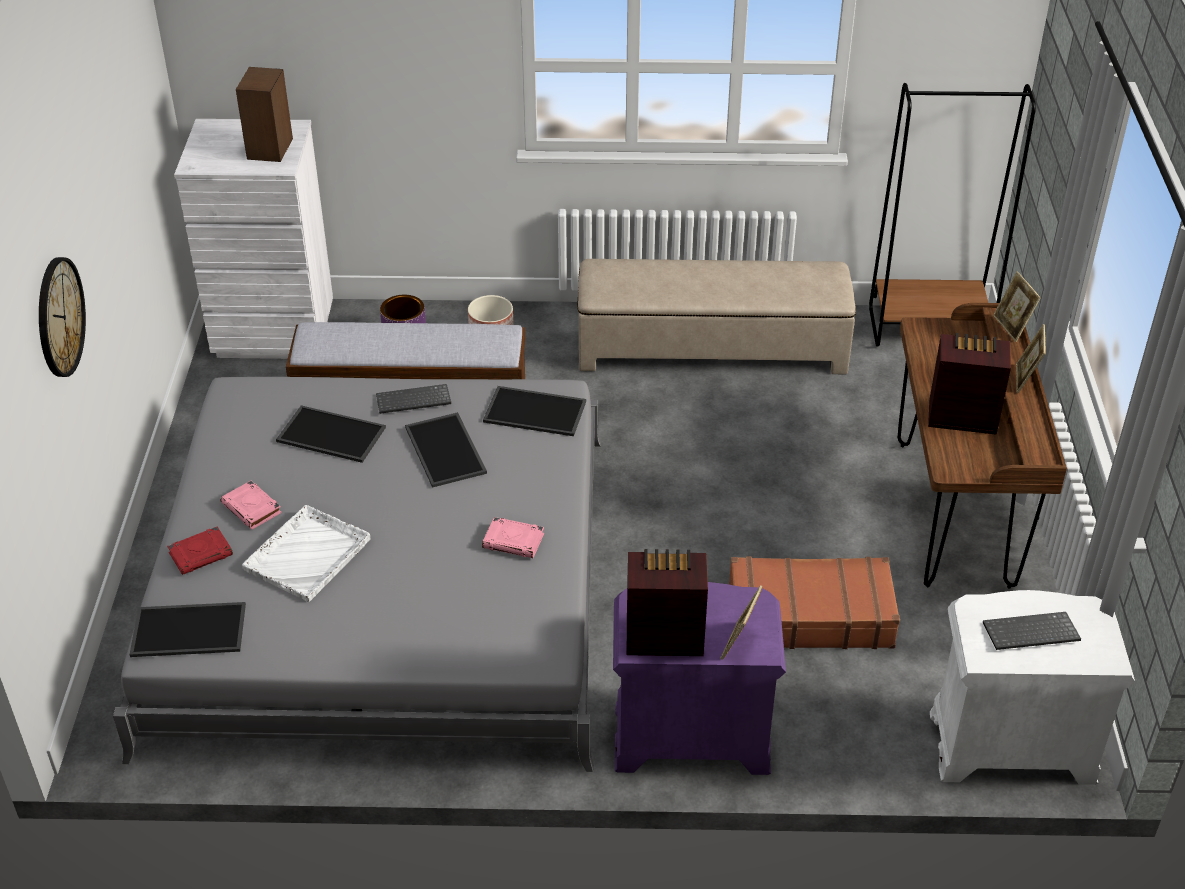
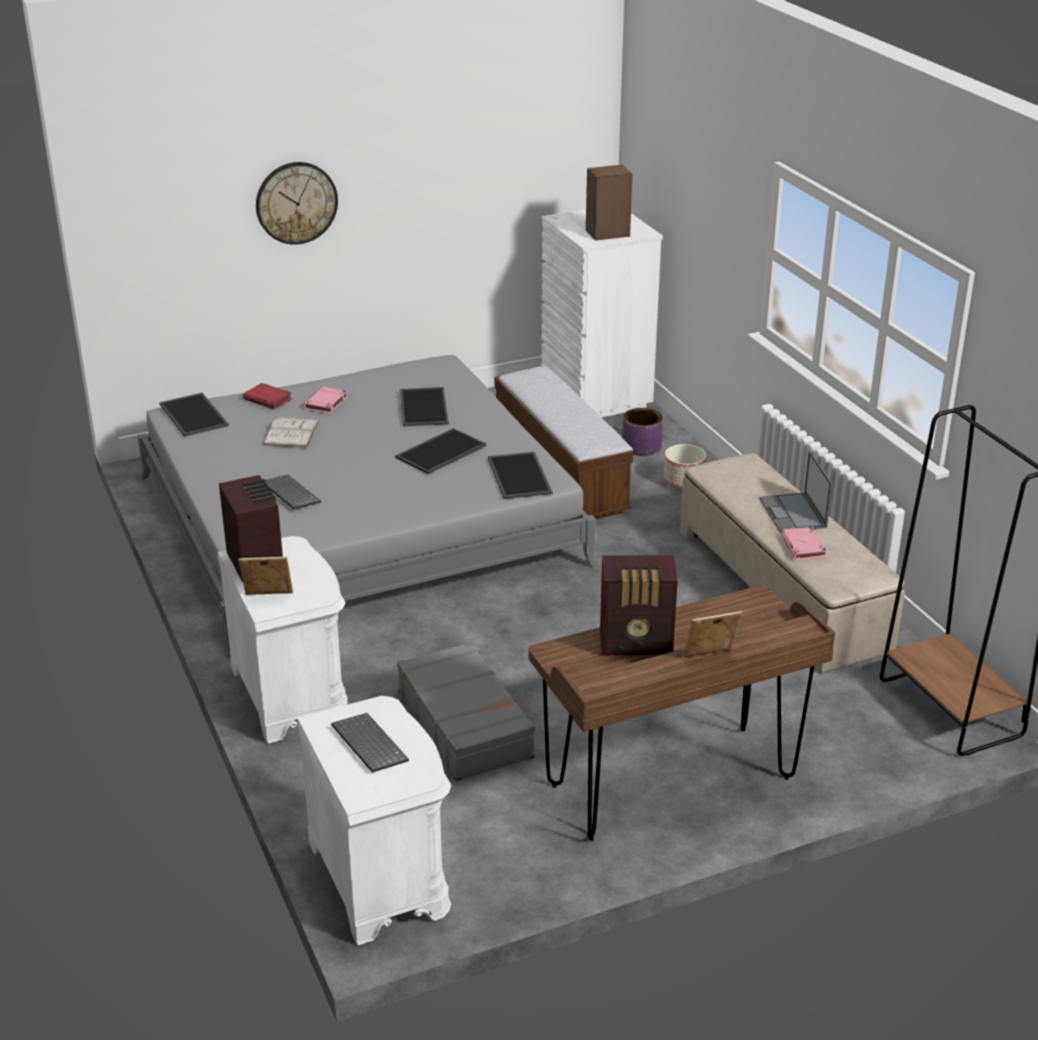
camera: 65 degrees right, 10 degrees down
white tray [242,505,371,602] -> white book [264,418,320,448]
keyboard [376,384,451,414] -> keyboard moved to [265,475,321,509]
pink book [482,517,544,558] -> pink book moved to [781,527,827,560]
purple nightstand [613,582,786,775] -> white nightstand [218,536,348,744]
brown suitcase [729,556,900,649] -> grey suitcase [397,642,535,781]
radio [928,333,1011,435] -> radio turned 105 degrees clockwise [600,556,678,656]
picture frame [993,271,1041,342] -> none
none -> laptop [759,451,832,532]

